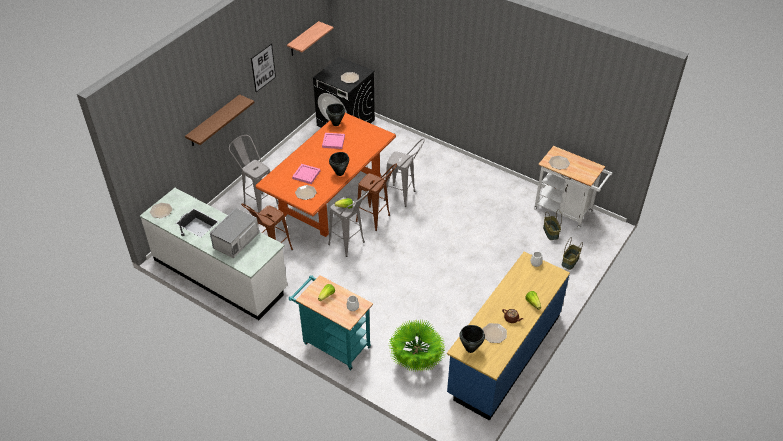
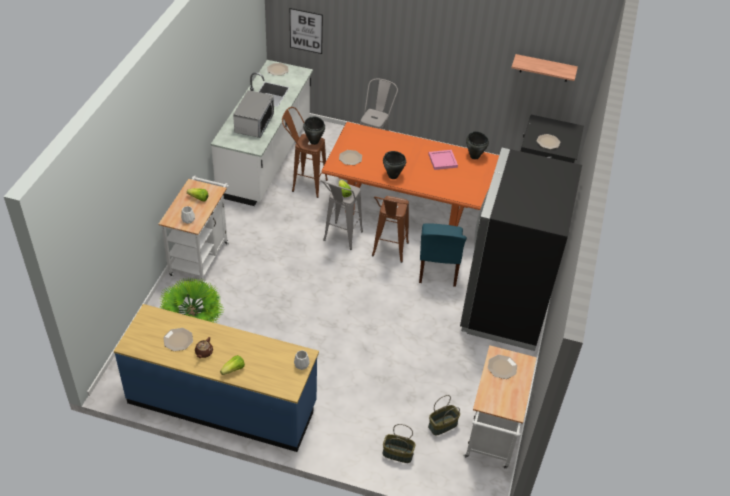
camera: 70 degrees right, 0 degrees up
brown shelf [185,94,254,146] -> none
microwave [210,208,259,258] -> microwave turned 90 degrees clockwise [233,90,274,138]
picture [251,43,276,92] -> picture moved to [290,8,323,54]
turquoise cart [289,275,373,371] -> white cart [158,176,229,283]
pink tray [292,164,320,184] -> none
grey stool [384,138,425,207] -> blue chair [419,224,467,287]
black cooking pot [459,325,485,353] -> black cooking pot moved to [303,116,325,145]
none -> black fridge [460,148,582,351]

